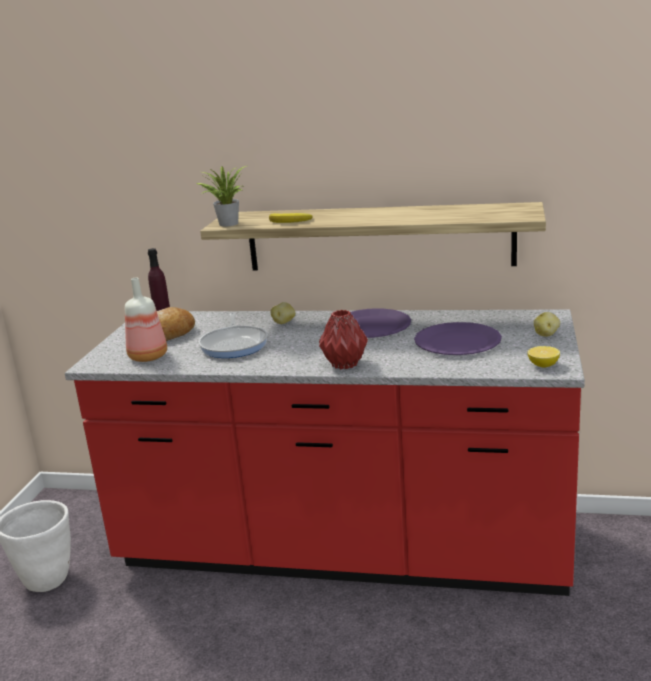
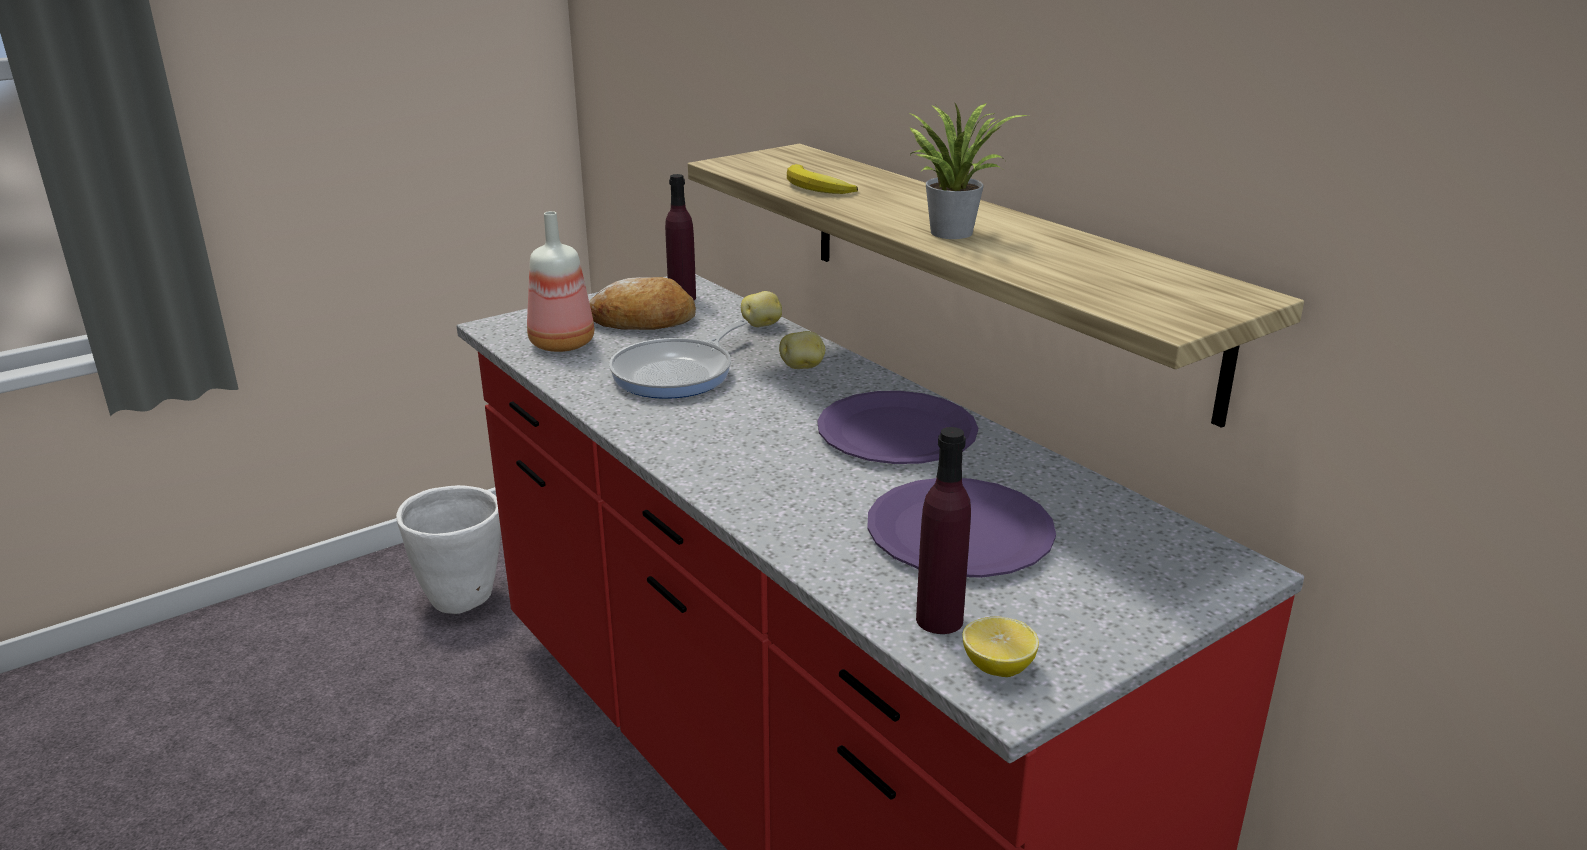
camera: 40 degrees right, 5 degrees up
potted plant [196,165,247,227] -> potted plant moved to [909,102,1028,239]
red vase [319,310,368,369] -> none
potato [534,312,560,337] -> potato moved to [741,291,782,327]
none -> purple bottle [916,427,971,634]

